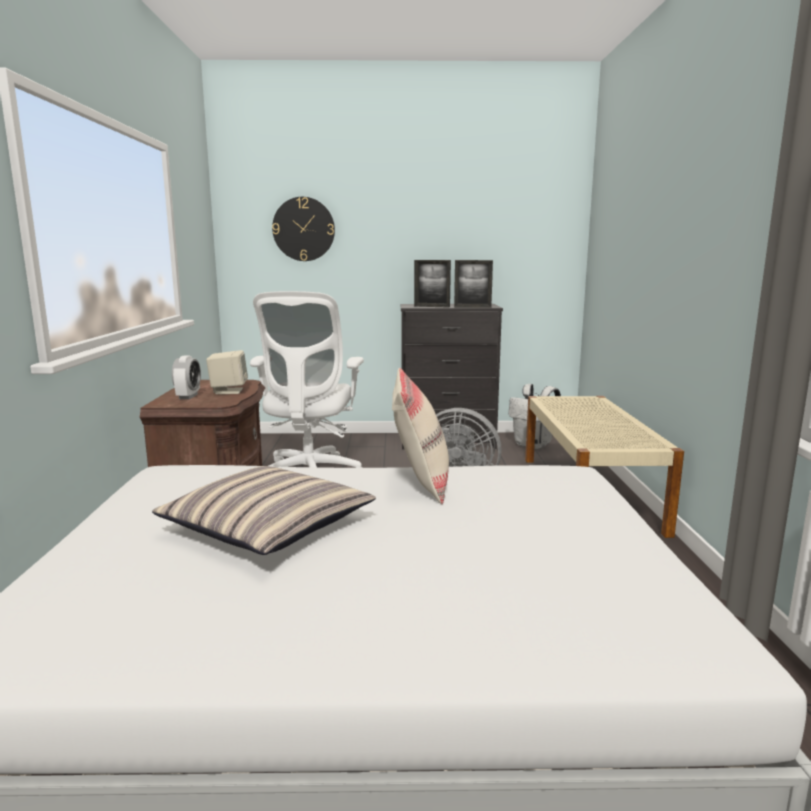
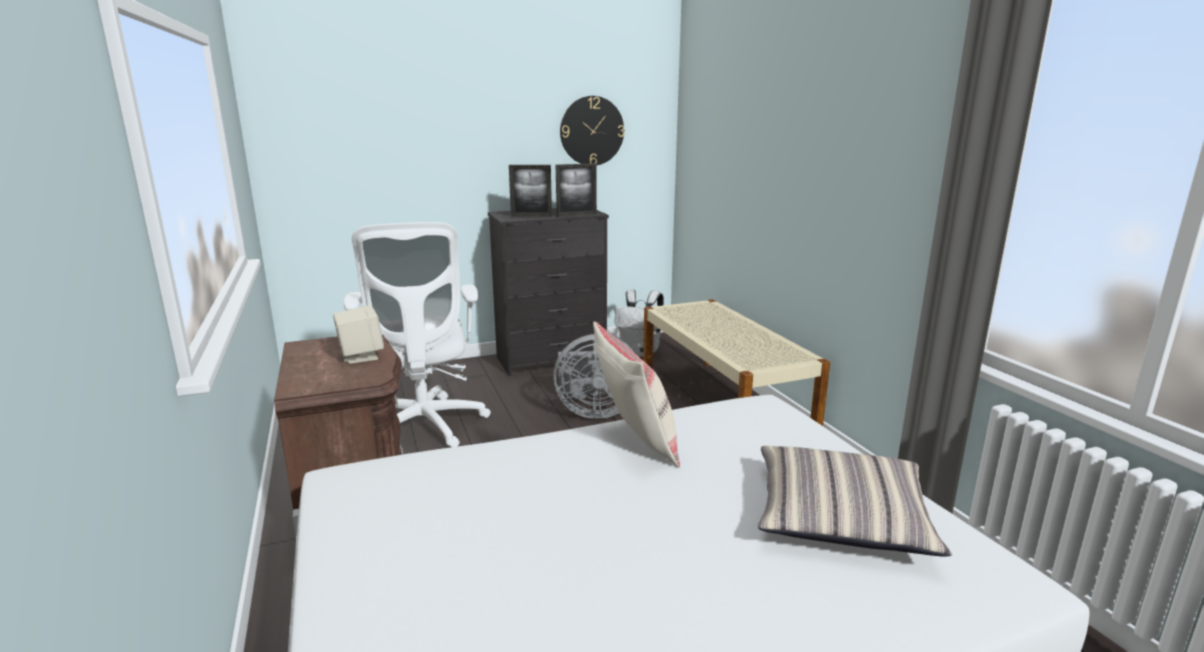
camera: 20 degrees left, 5 degrees up
pillow [152,466,376,555] -> pillow moved to [758,446,952,556]
alarm clock [172,355,201,399] -> none
wall clock [272,197,335,261] -> wall clock moved to [560,96,624,165]

